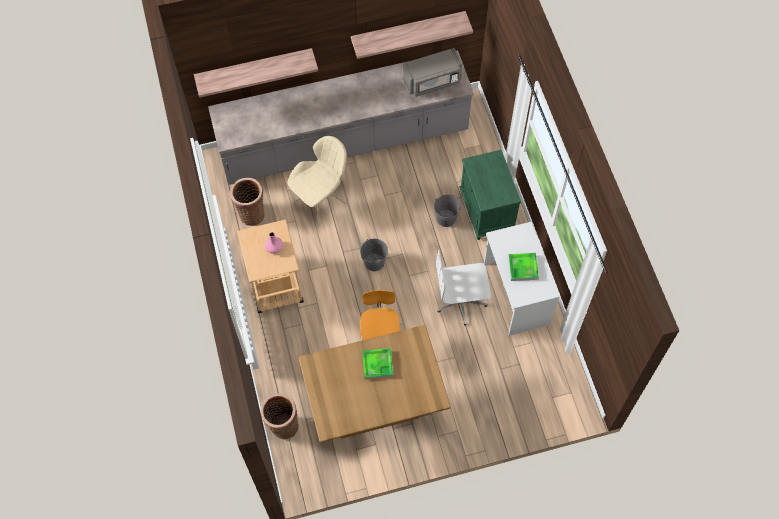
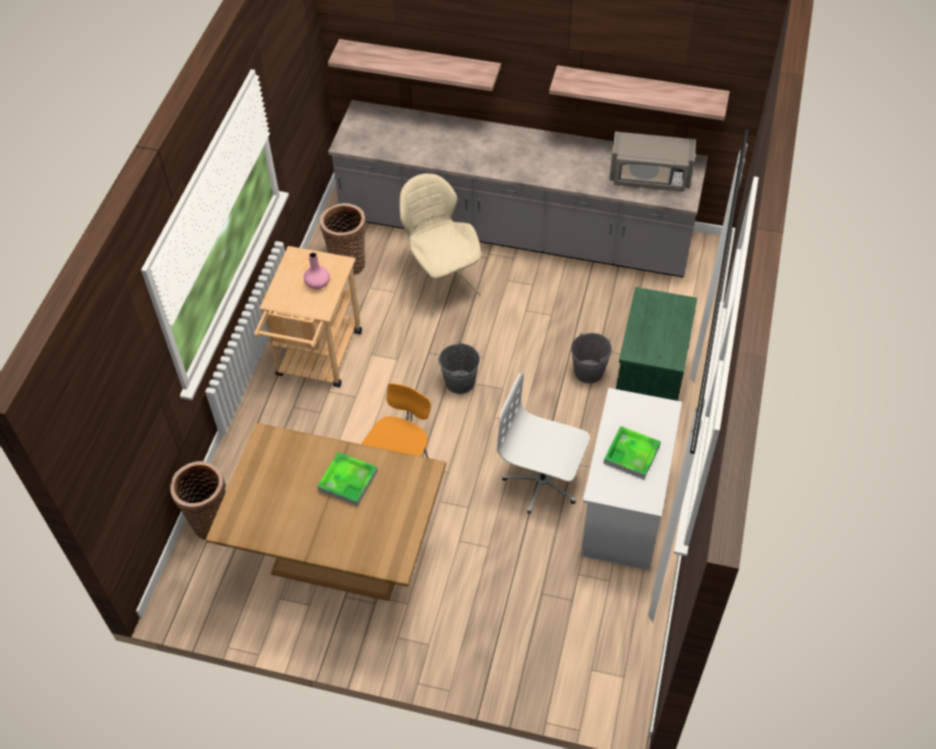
camera: 30 degrees right, 10 degrees down
beige chair [287,136,348,227] -> beige chair turned 105 degrees counterclockwise [399,173,481,316]

